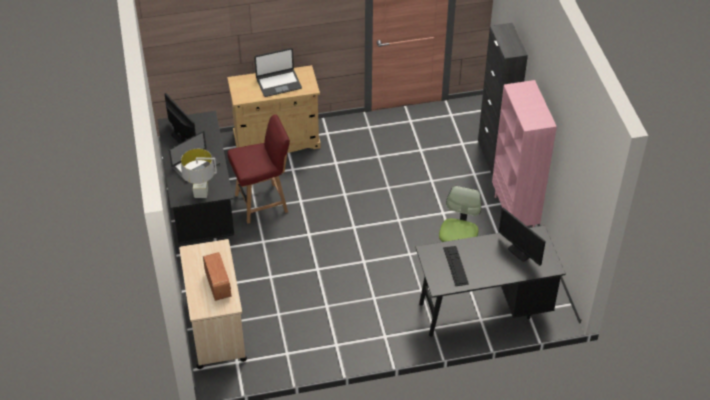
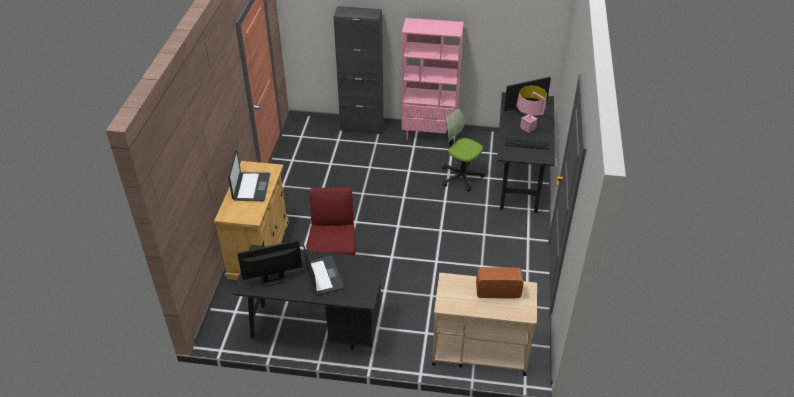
camera: 70 degrees left, 5 degrees down
grey table lamp [181,149,217,198] -> none
none -> pink table lamp [517,86,547,133]

